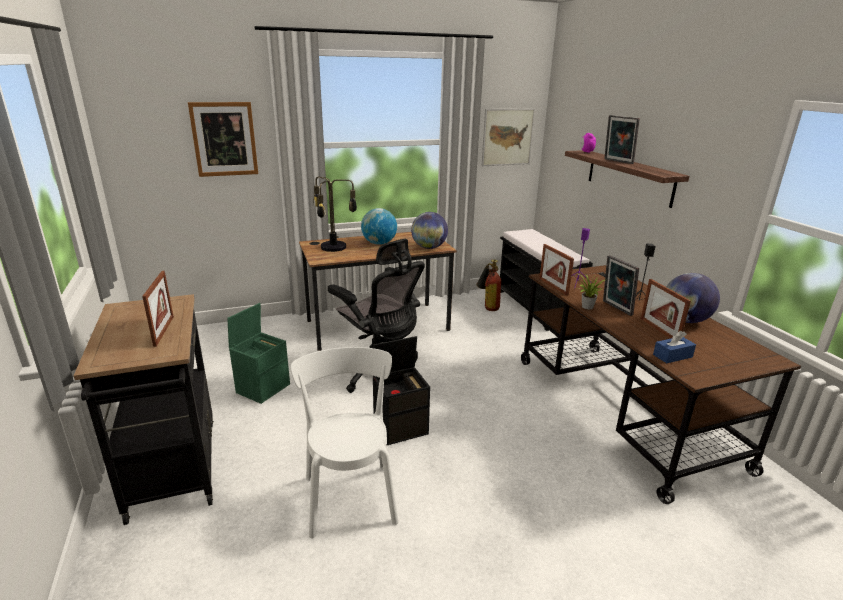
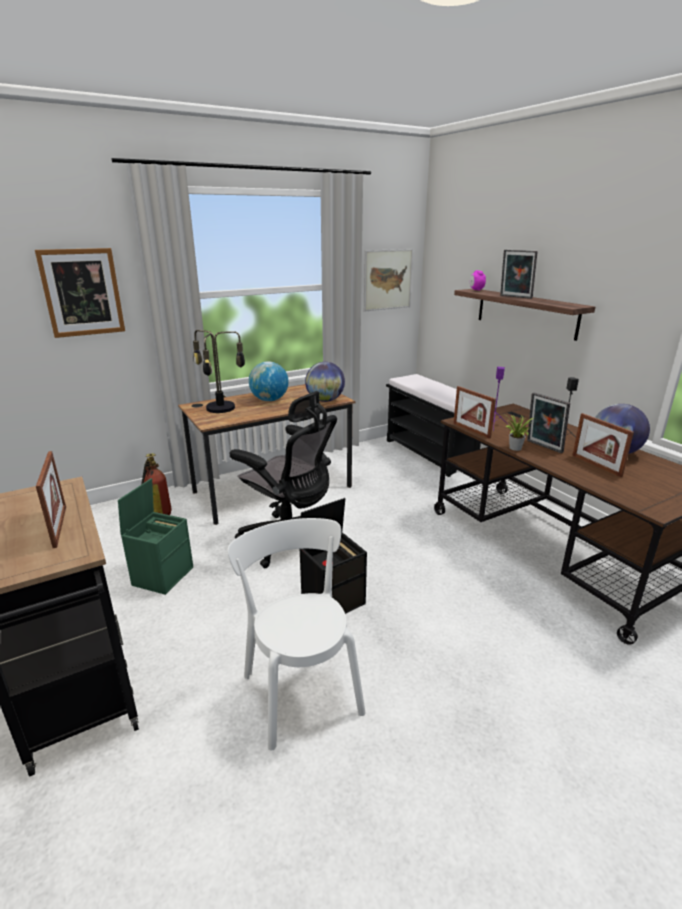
camera: 10 degrees left, 0 degrees up
fire extinguisher [476,260,501,311] -> fire extinguisher moved to [141,453,172,515]
blue tissue box [653,330,696,363] -> none

